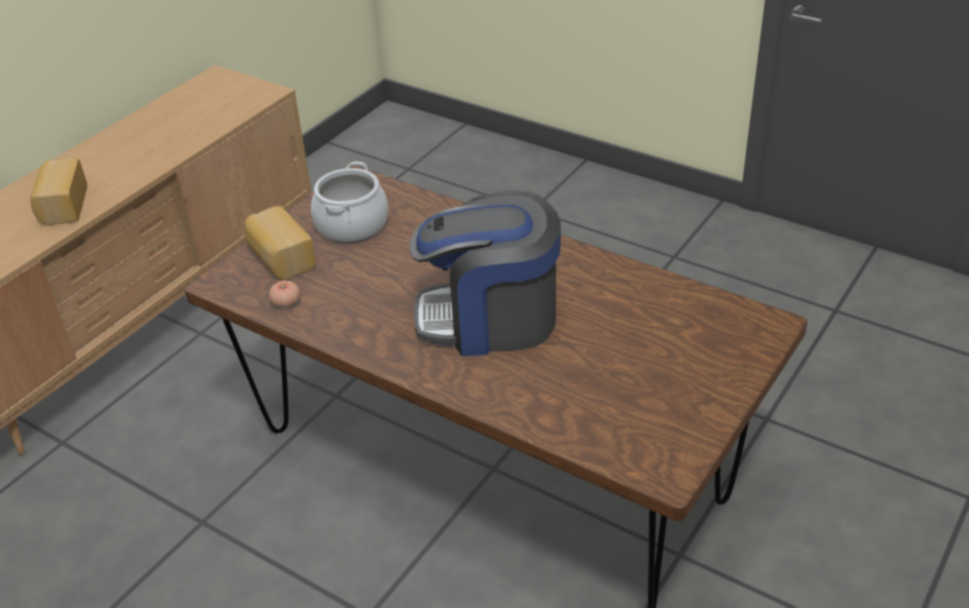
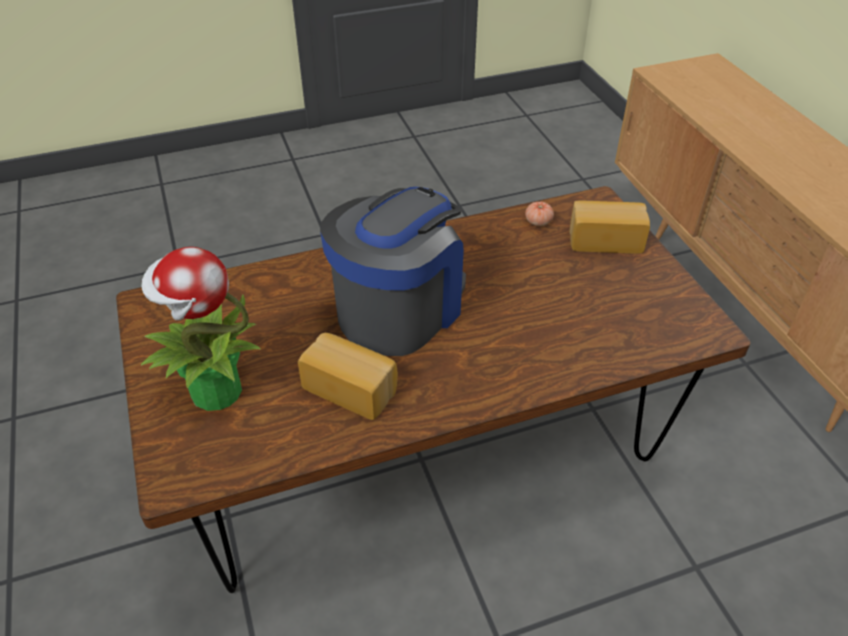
camera: 125 degrees right, 5 degrees up
bread [30,158,87,226] -> bread moved to [298,333,398,420]
cooking pot [311,162,388,243] -> none
none -> potted plant [141,247,261,411]

